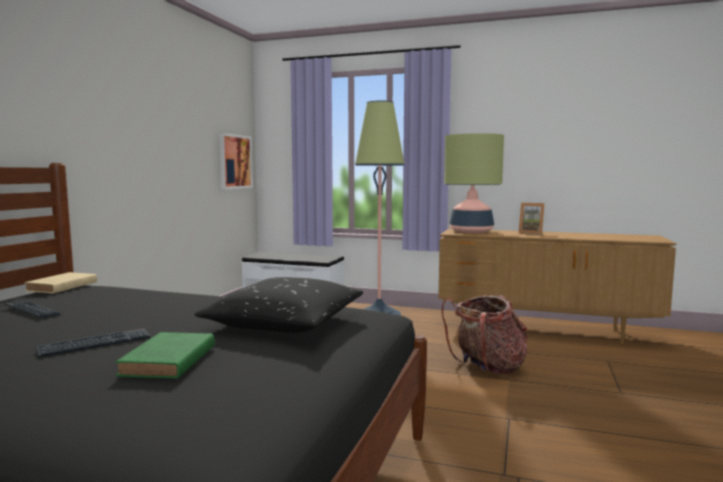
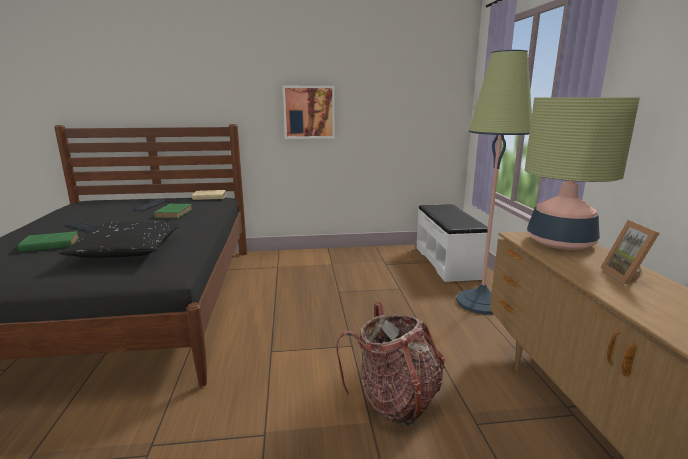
camera: 65 degrees right, 10 degrees up
picture [219,133,253,189] -> picture moved to [283,86,335,139]
none -> green book [153,204,192,219]

